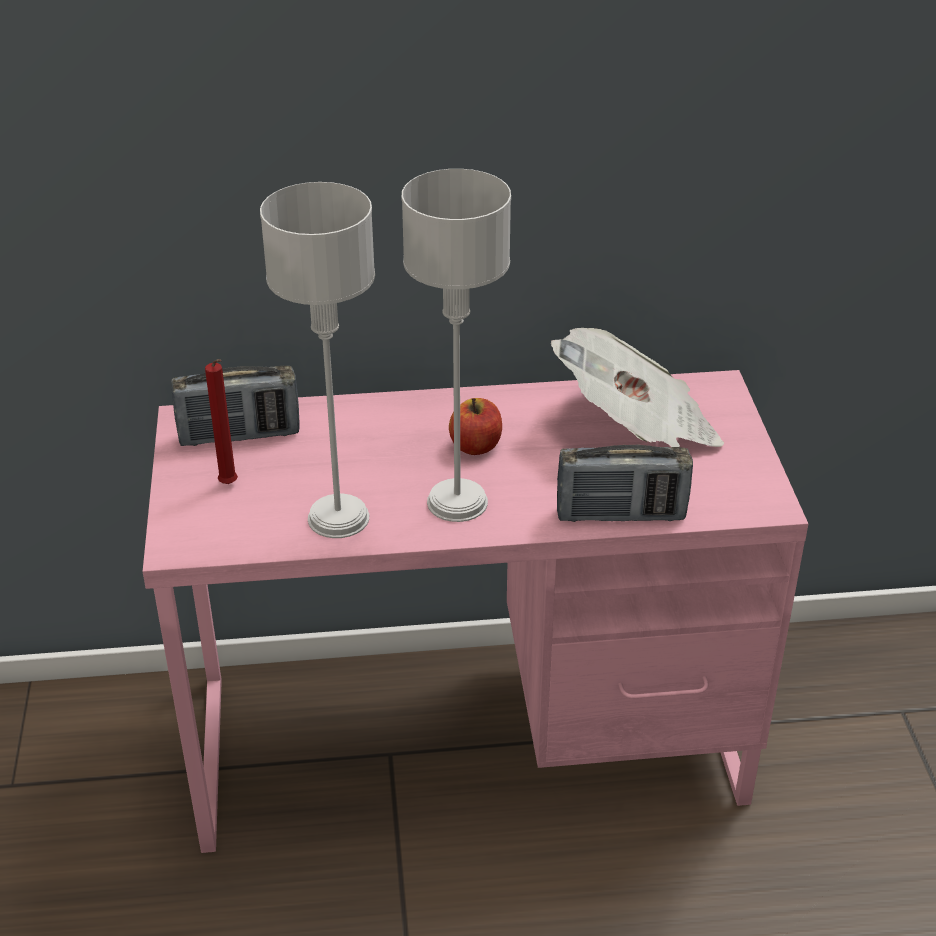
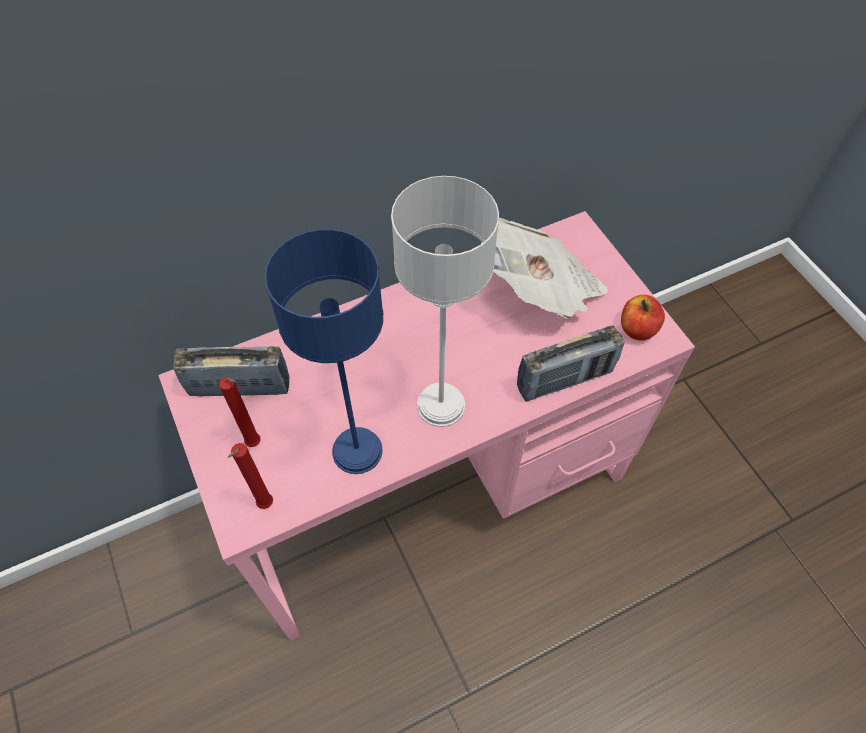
camera: 20 degrees left, 20 degrees up
radio [171,366,300,446] -> radio turned 150 degrees counterclockwise [173,346,289,397]
grey table lamp [260,182,375,538] -> blue table lamp [265,229,383,474]
apple [449,398,502,455] -> apple moved to [621,295,665,340]
none -> red candle [228,443,273,509]

